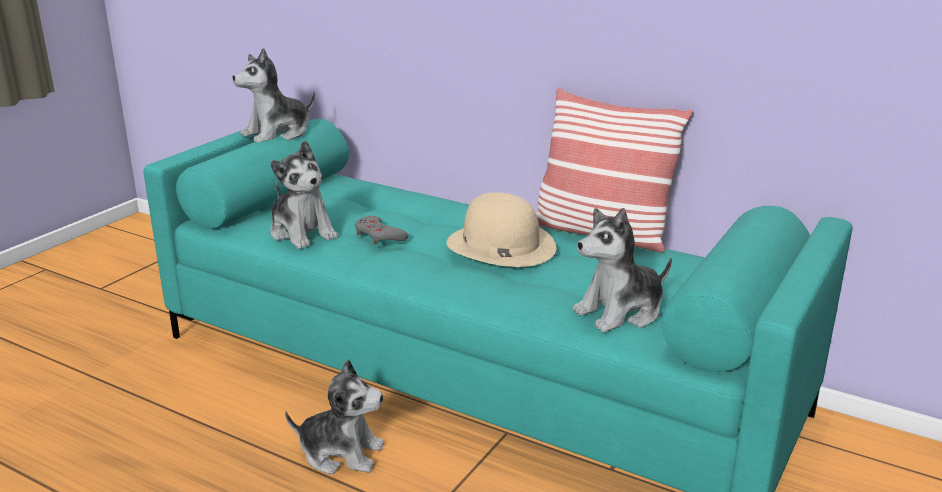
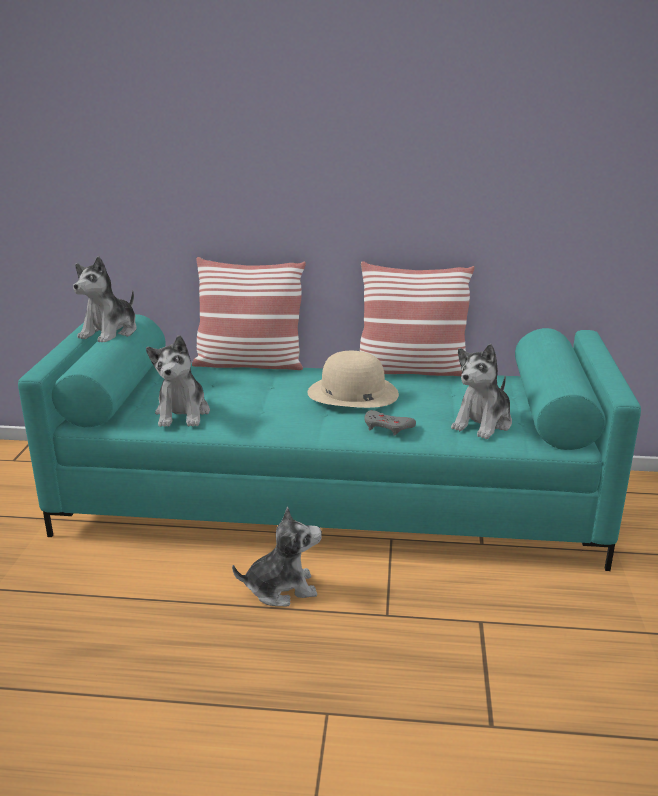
camera: 25 degrees left, 0 degrees up
plush toy [270,141,338,249] -> plush toy turned 60 degrees clockwise [146,335,210,427]
grey game controller [355,216,408,245] -> grey game controller moved to [364,410,416,436]
none -> pillow [192,257,306,370]

